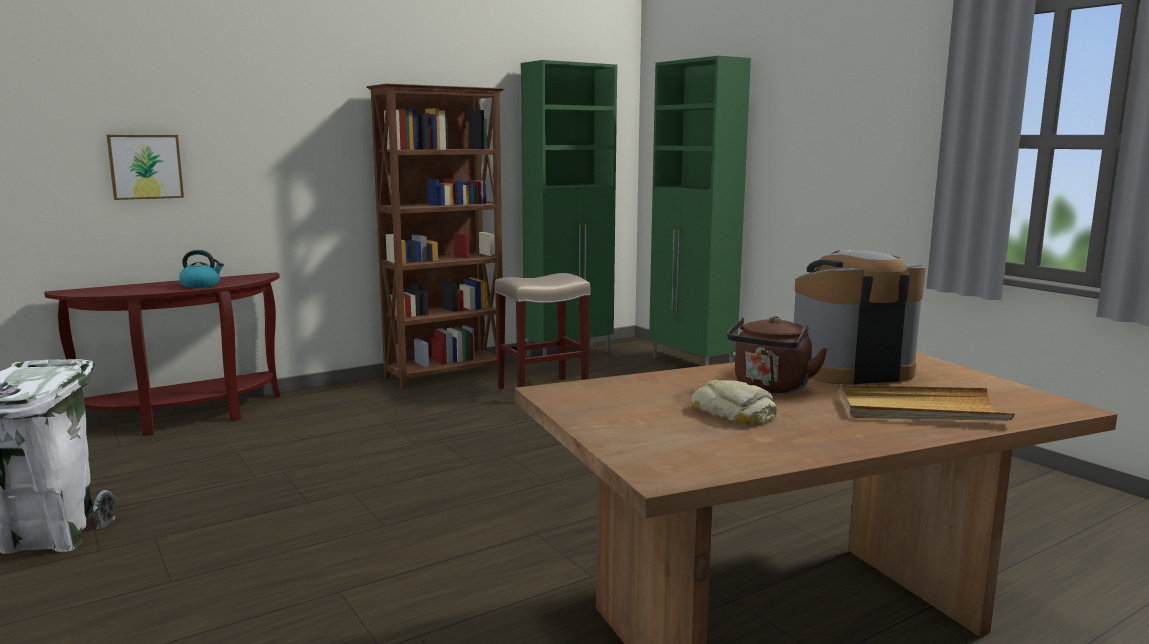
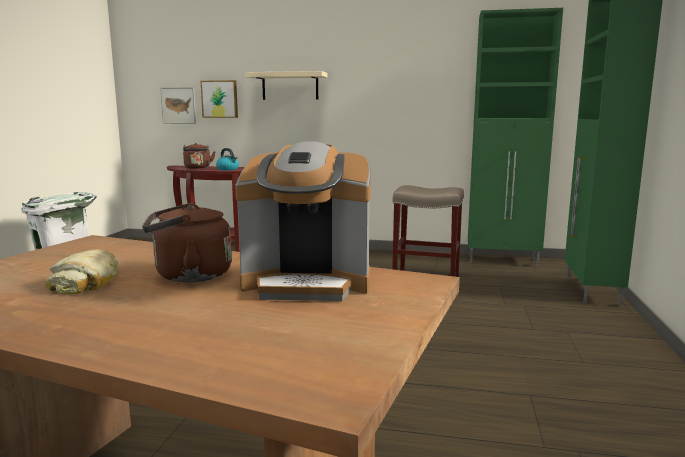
camera: 45 degrees right, 0 degrees up
brown bookcase [366,83,505,390] -> none
coffee machine [794,250,926,385] -> coffee machine turned 150 degrees clockwise [235,142,371,301]
beige tray [839,385,1015,421] -> none
none -> picture [160,87,196,124]
none -> brown kettle [183,143,216,169]
none -> beige shelf [245,71,328,100]

